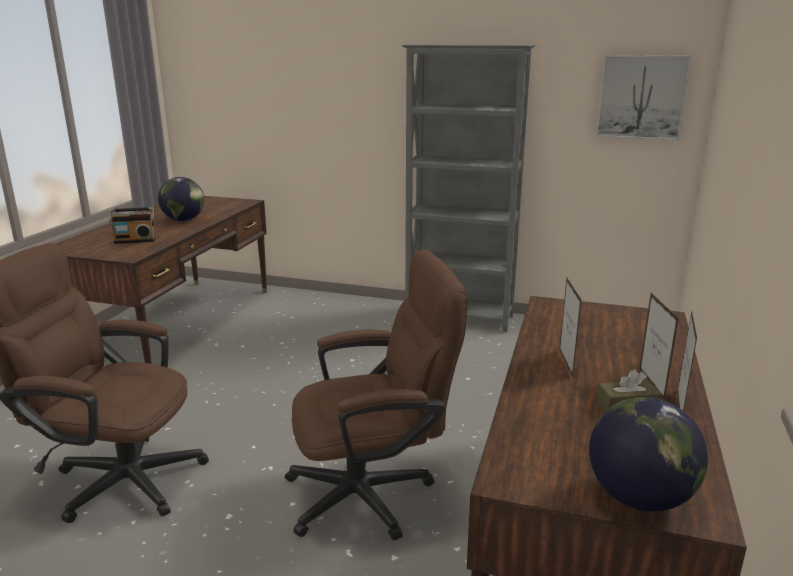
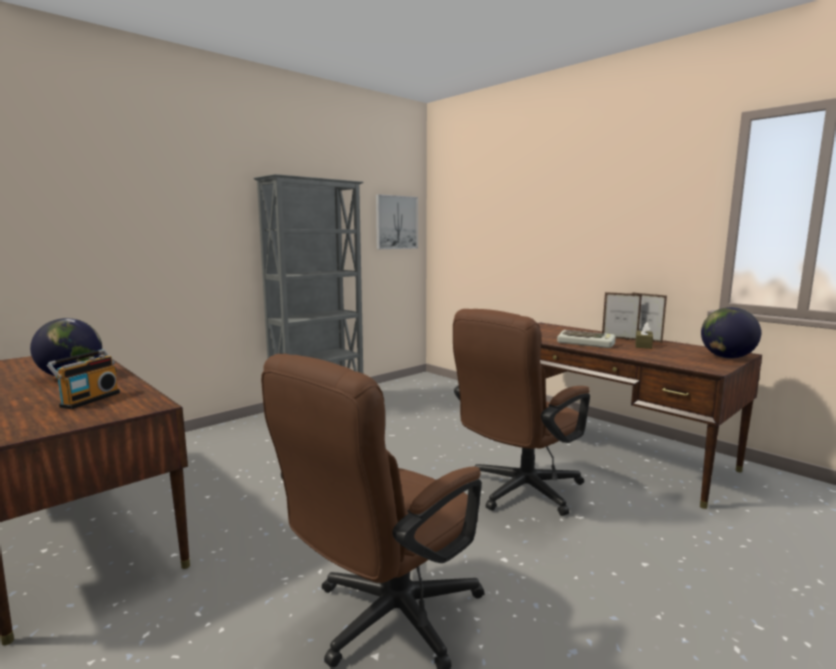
camera: 60 degrees left, 10 degrees down
brown office chair [285,250,467,541] -> brown office chair turned 150 degrees counterclockwise [453,309,590,516]
picture frame [559,278,581,377] -> keyboard [557,330,616,348]

